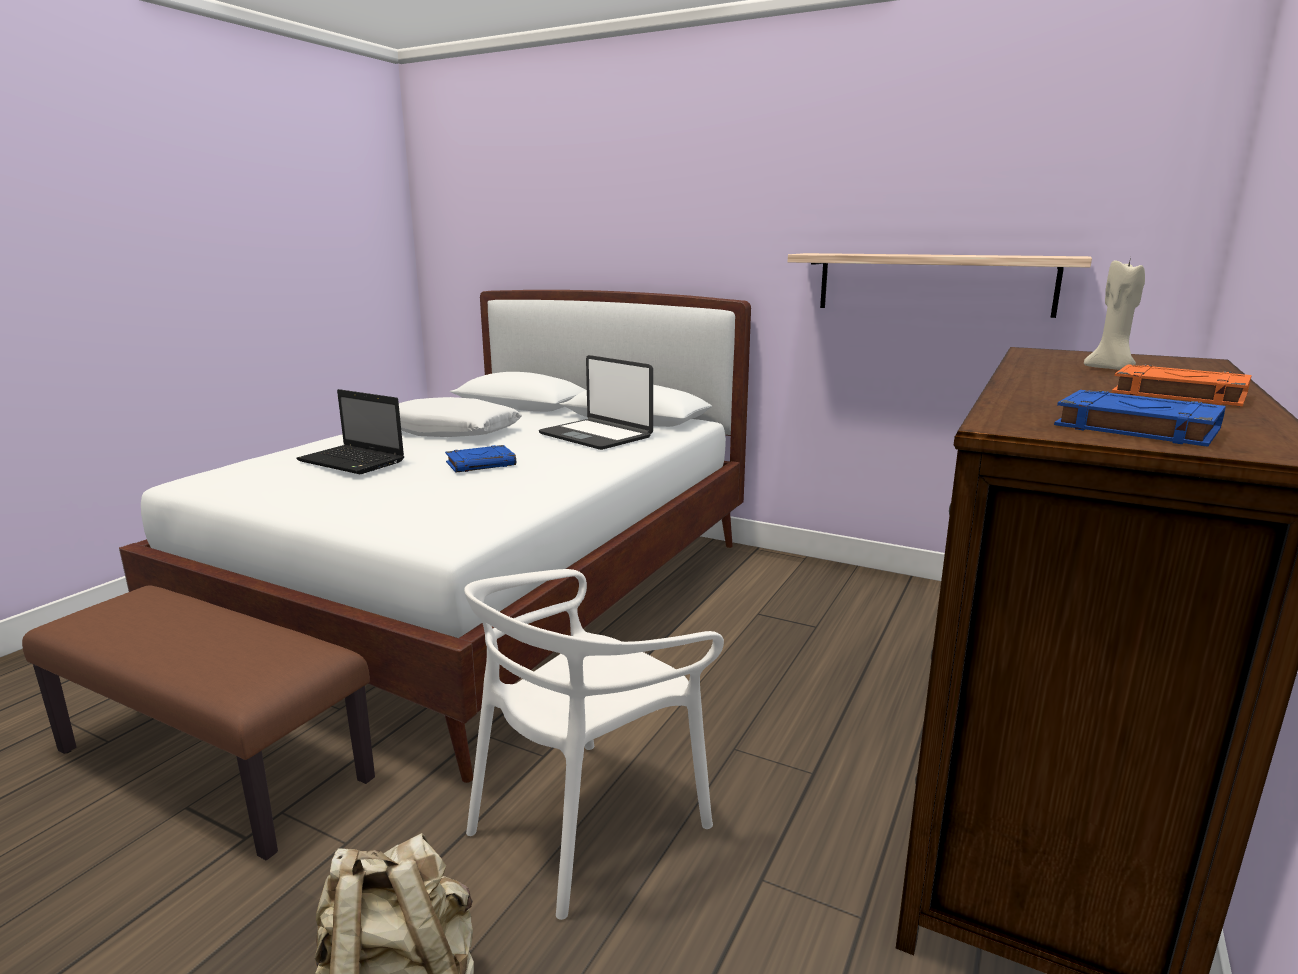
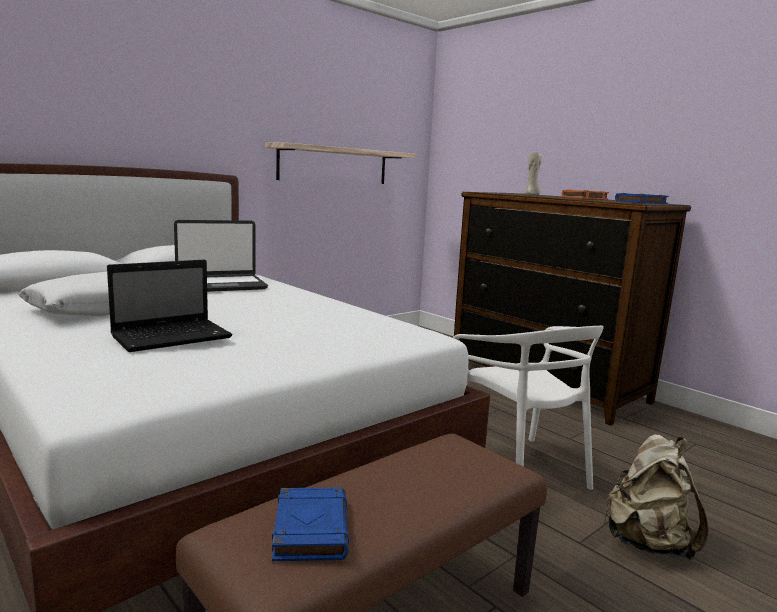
camera: 70 degrees left, 5 degrees down
blue book [445,445,516,473] -> blue book moved to [272,488,349,561]

